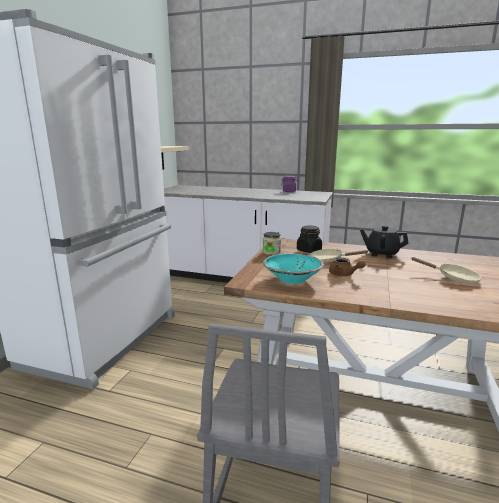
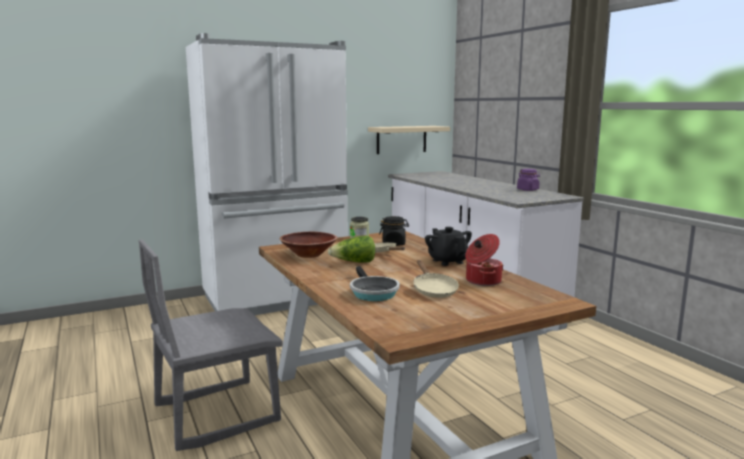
camera: 45 degrees right, 5 degrees down
turquoise bowl [263,254,324,284] -> brown bowl [279,232,338,258]
brown teapot [329,258,366,276] -> lettuce [328,236,375,262]
none -> frying pan [350,266,400,301]
none -> cooking pot [465,234,504,286]

